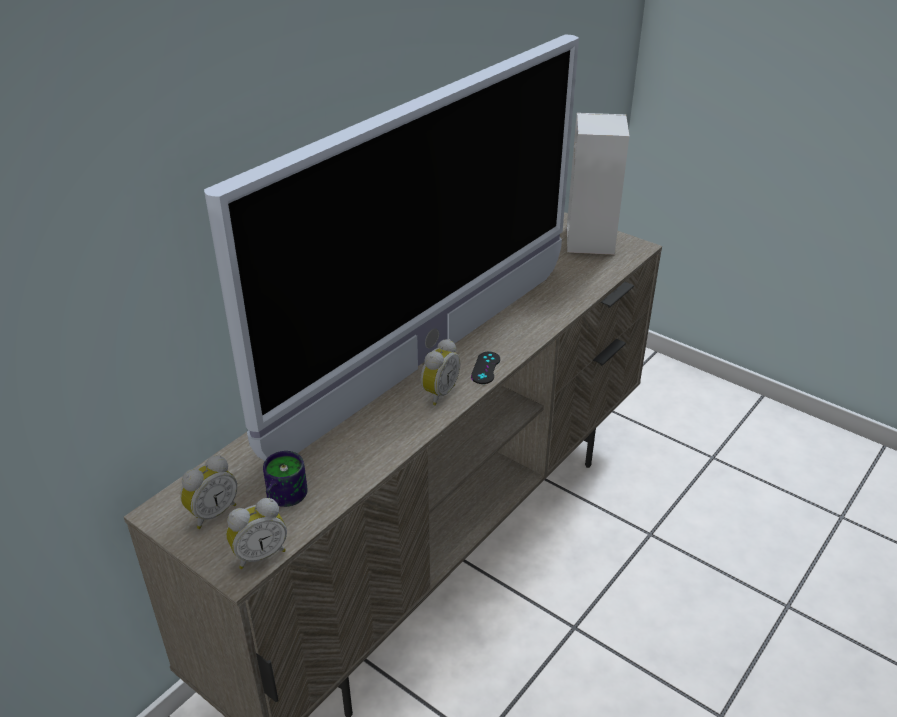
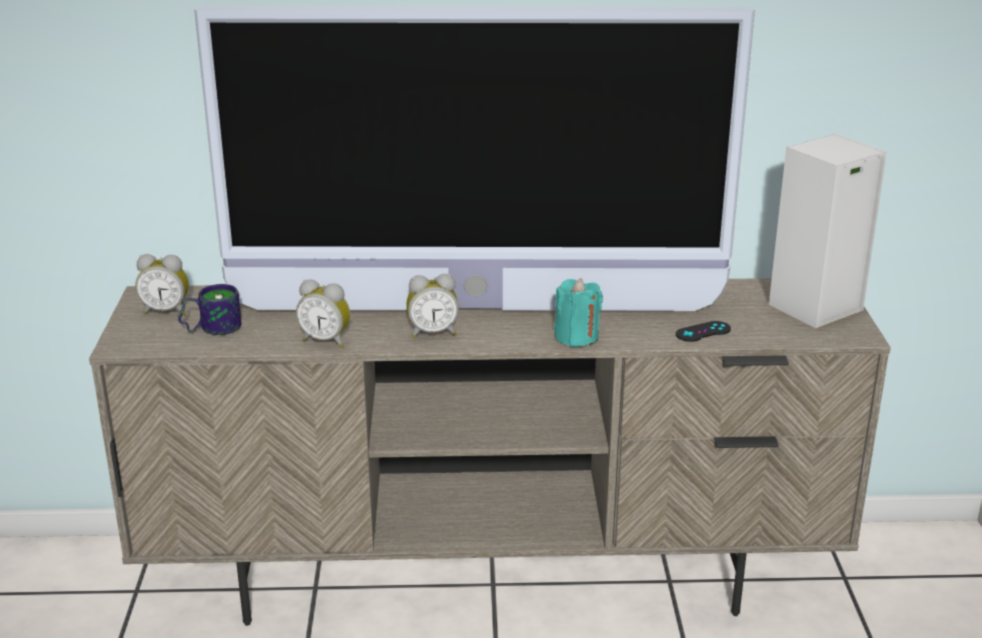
camera: 50 degrees right, 10 degrees down
alarm clock [226,498,287,569] -> alarm clock moved to [296,279,350,347]
black game controller [471,351,500,384] -> black game controller moved to [676,321,731,342]
none -> turquoise candle [554,278,603,347]

